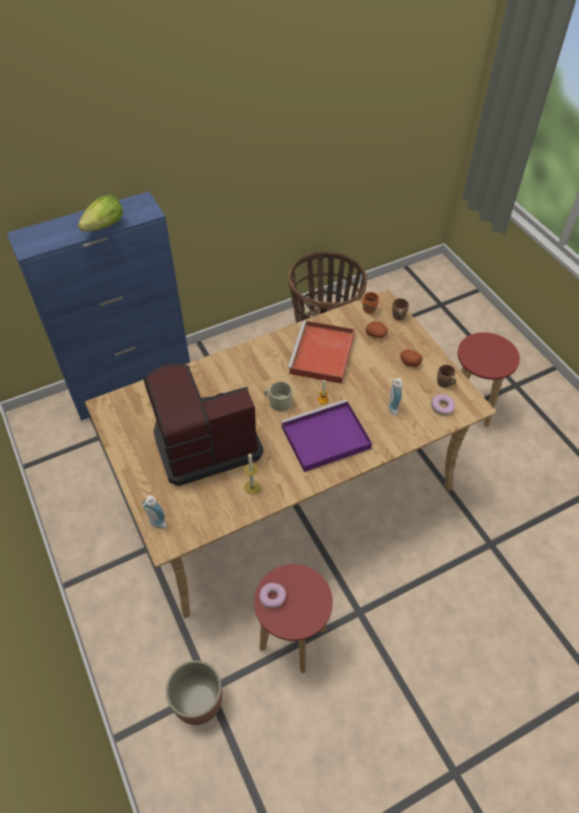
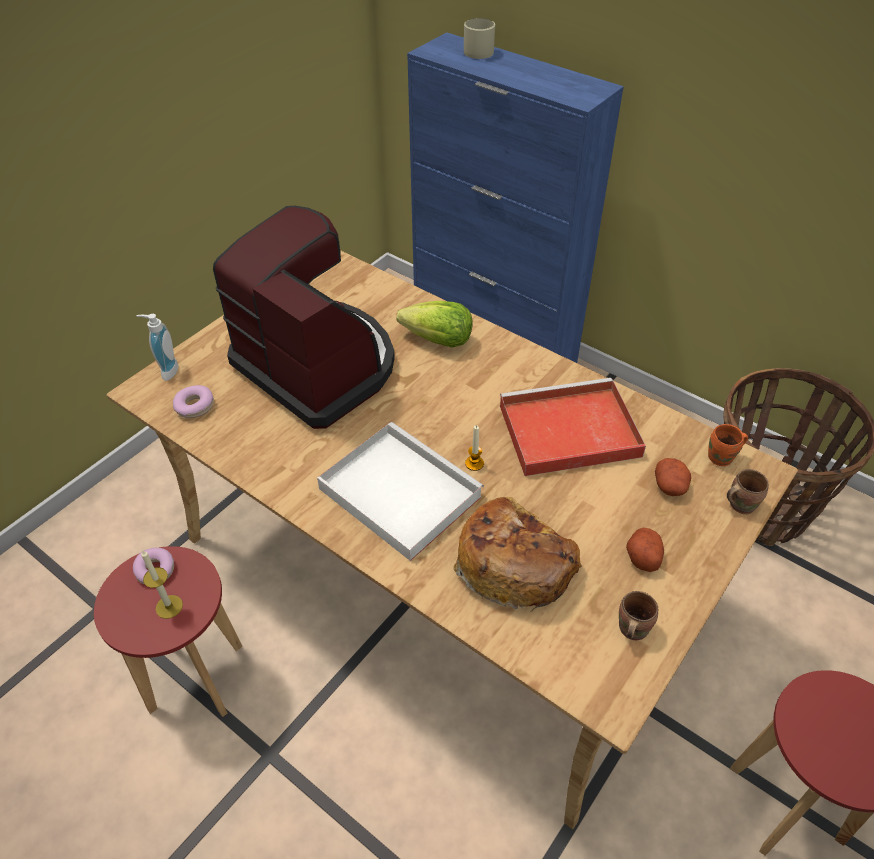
camera: 65 degrees right, 5 degrees down
lettuce [78,196,123,231] -> lettuce moved to [397,301,473,348]
planter [166,660,222,725] -> none
candle [244,453,261,495] -> candle moved to [141,551,183,619]
beige mug [264,382,292,411] -> beige mug moved to [464,18,495,59]
purple tray [281,399,372,472] -> white tray [317,422,484,561]
soap dispenser [389,378,402,416] -> bread [454,497,582,611]
donut [431,394,455,415] -> donut moved to [173,385,214,418]

